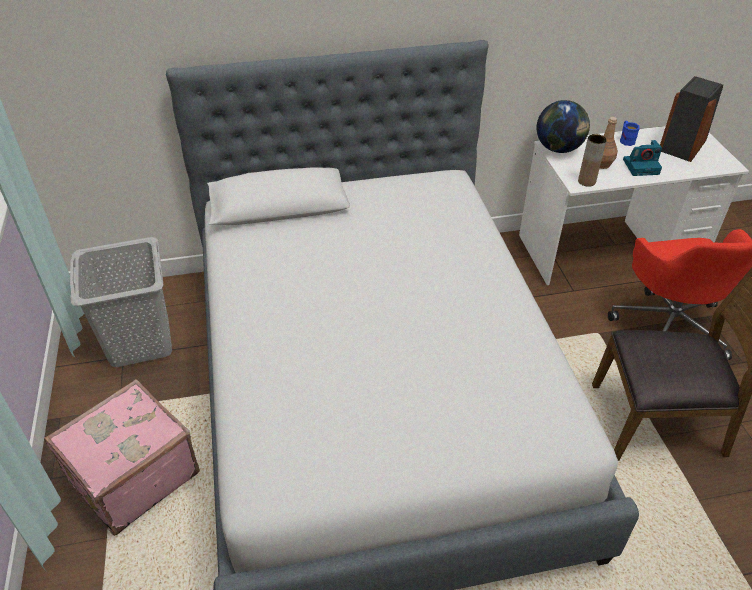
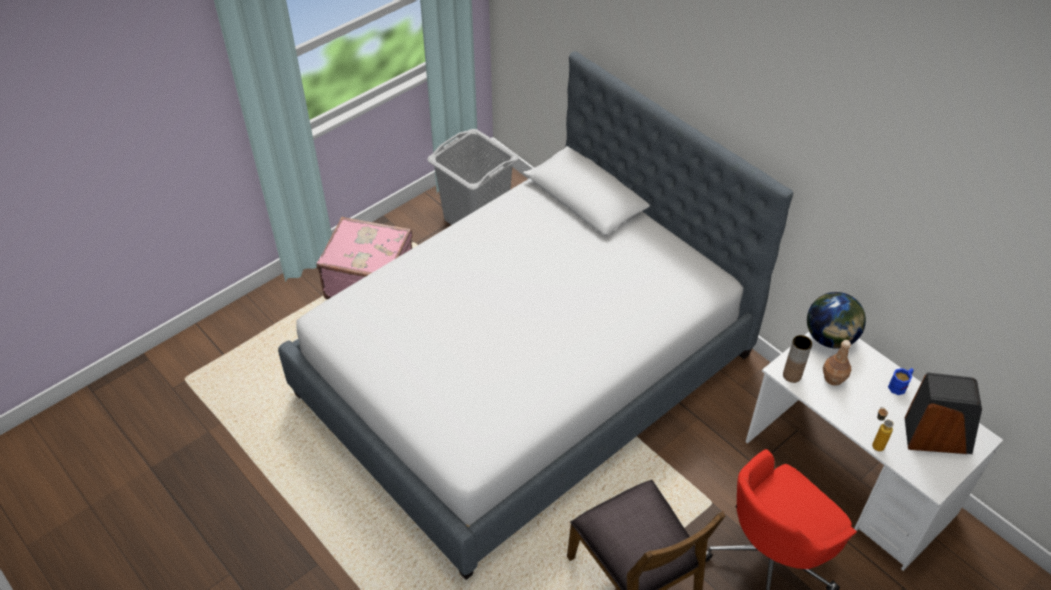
camera: 60 degrees right, 5 degrees up
camera [623,140,662,176] -> none
none -> bottle [872,407,894,451]

